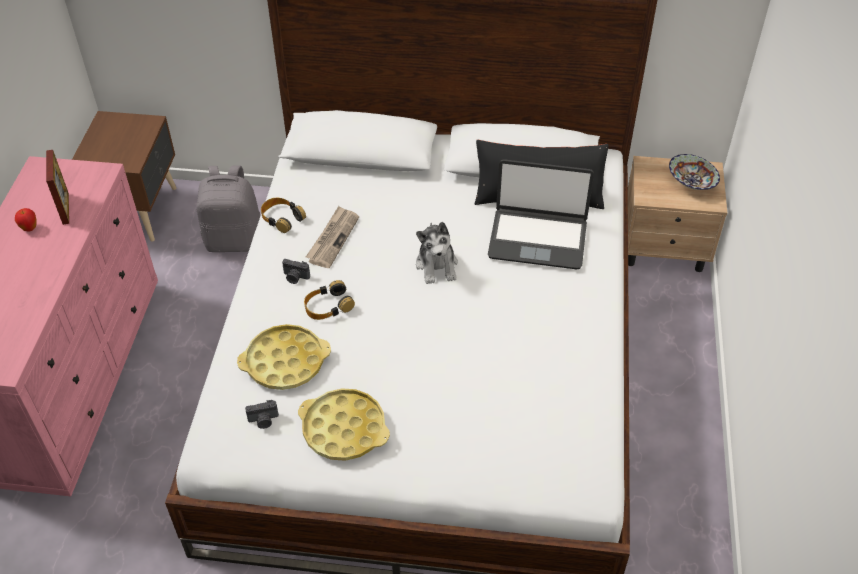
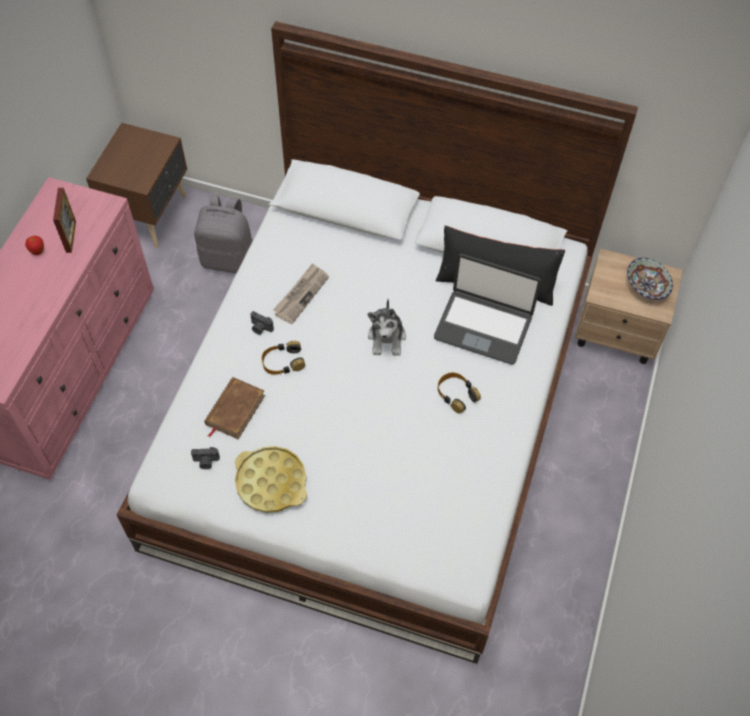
camera: 10 degrees right, 10 degrees up
yellow tray [237,324,331,390] -> brown book [204,377,265,439]
headphones [261,198,306,233] -> headphones moved to [438,372,481,414]

